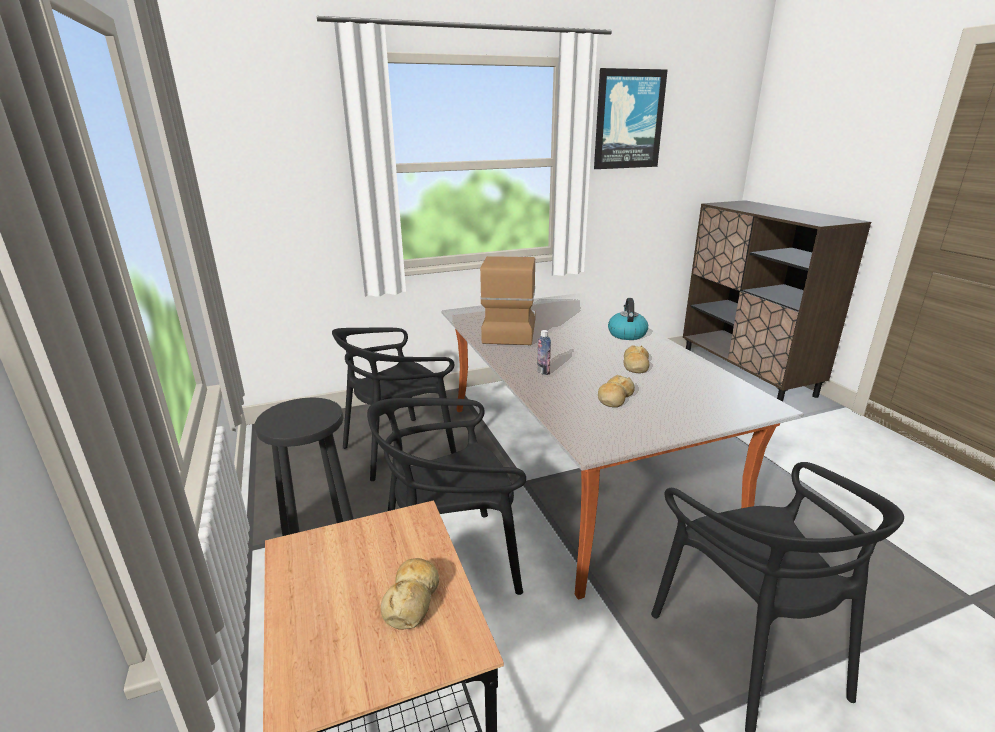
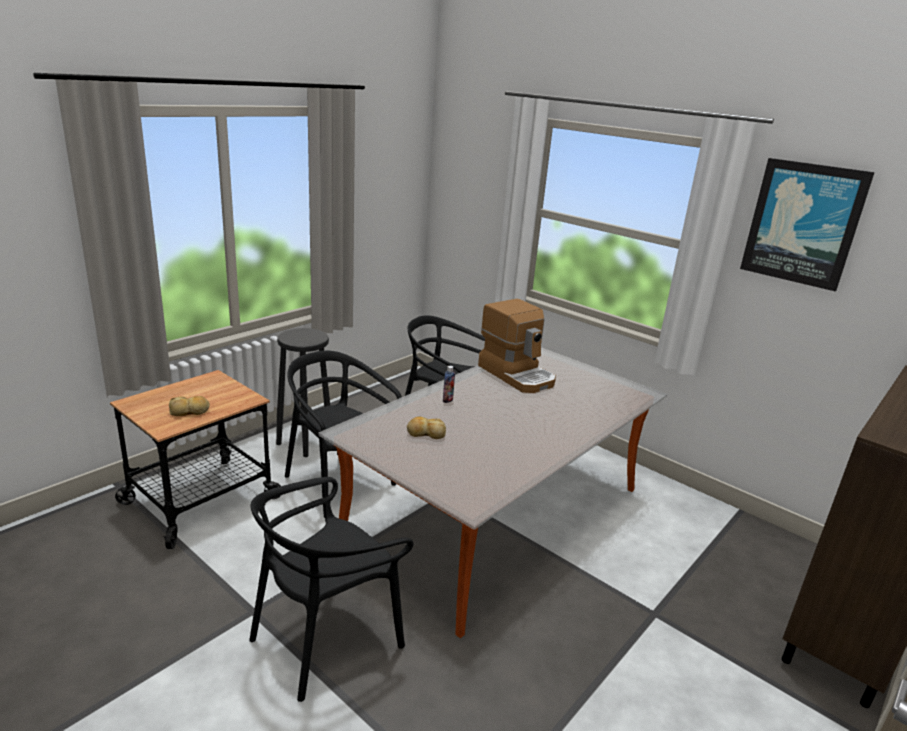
camera: 60 degrees right, 0 degrees up
coffee machine [480,256,536,345] -> coffee machine turned 75 degrees clockwise [478,299,556,393]
kettle [608,298,648,340] -> none
bread [623,345,649,373] -> none

